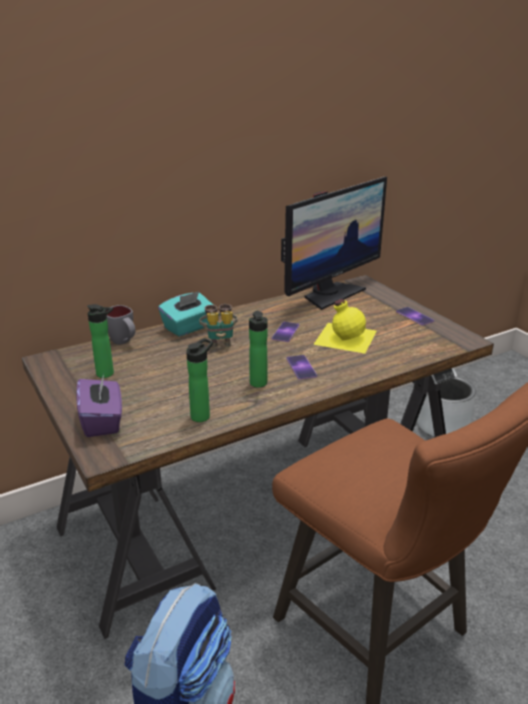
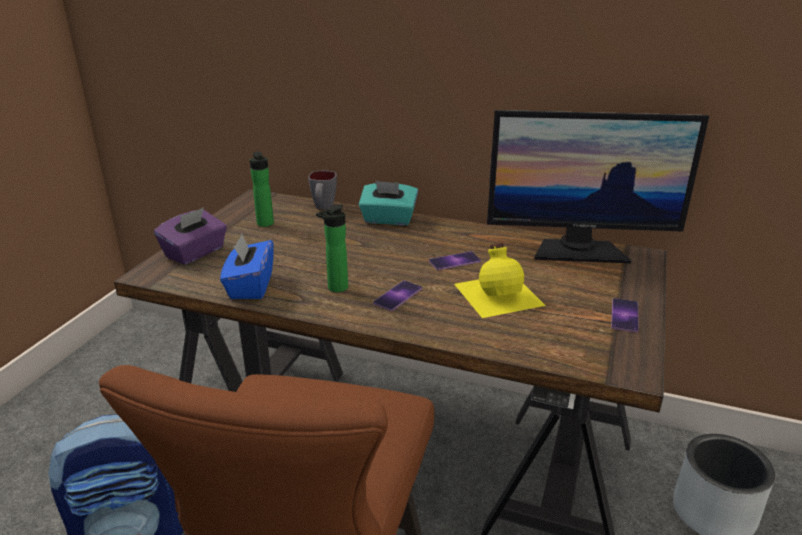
camera: 50 degrees right, 0 degrees up
bottle [186,338,213,422] -> blue tissue box [220,234,273,299]
binoculars [199,304,238,348] -> none

